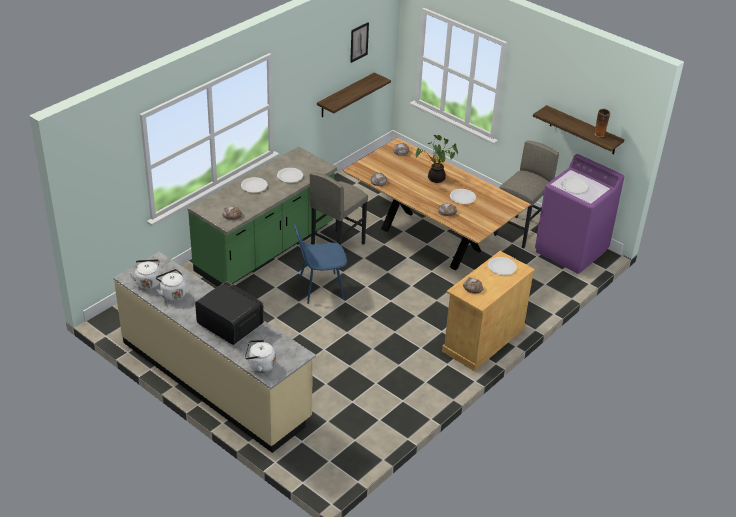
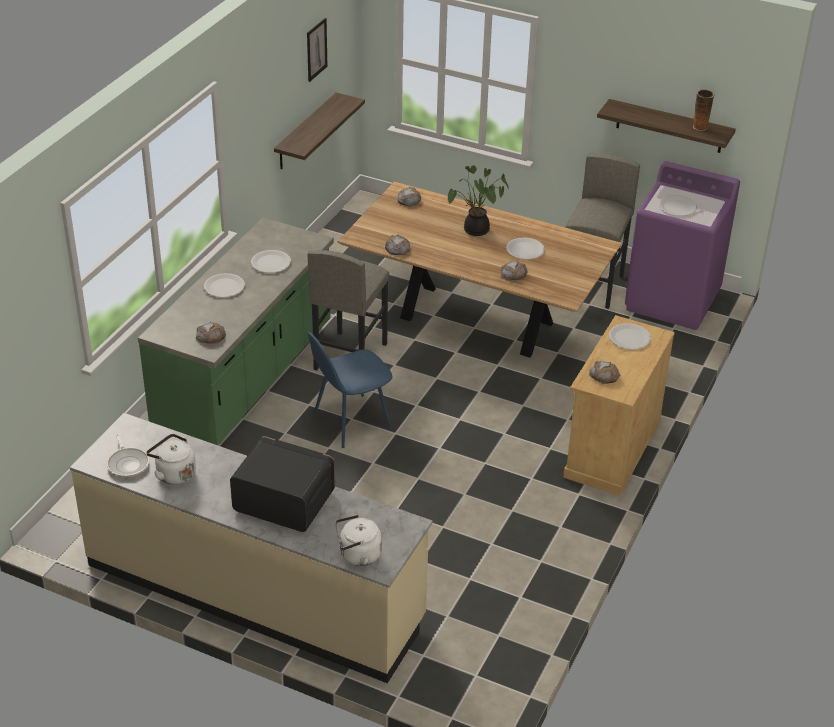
camera: 15 degrees left, 0 degrees up
white kettle [129,259,161,289] -> frying pan [107,434,149,477]

